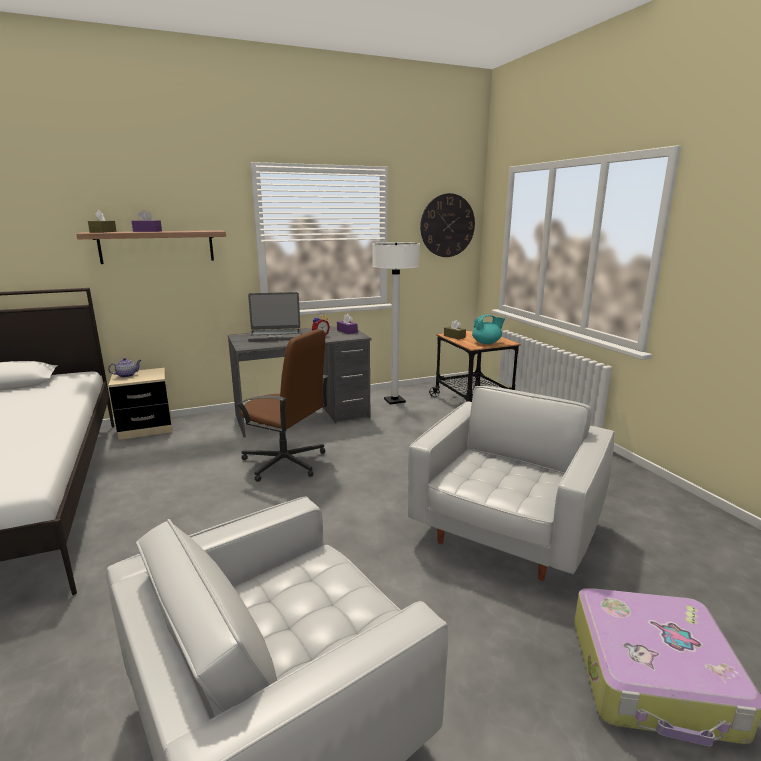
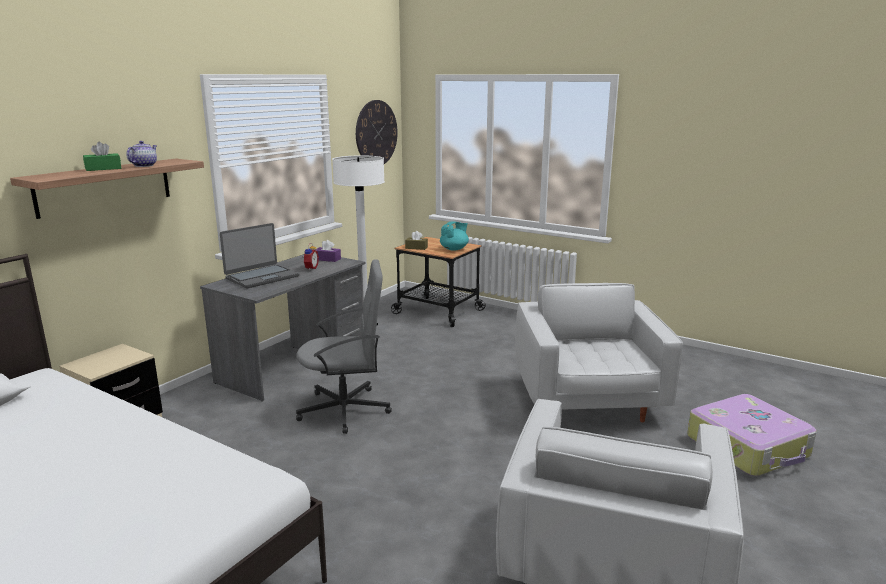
camera: 35 degrees left, 0 degrees up
brown tissue box [88,210,117,233] -> none
teapot [108,358,141,378] -> teapot moved to [126,141,157,167]
purple tissue box [132,210,162,232] -> green tissue box [83,142,122,171]
brown office chair [236,329,329,482] -> grey office chair [296,259,392,434]

